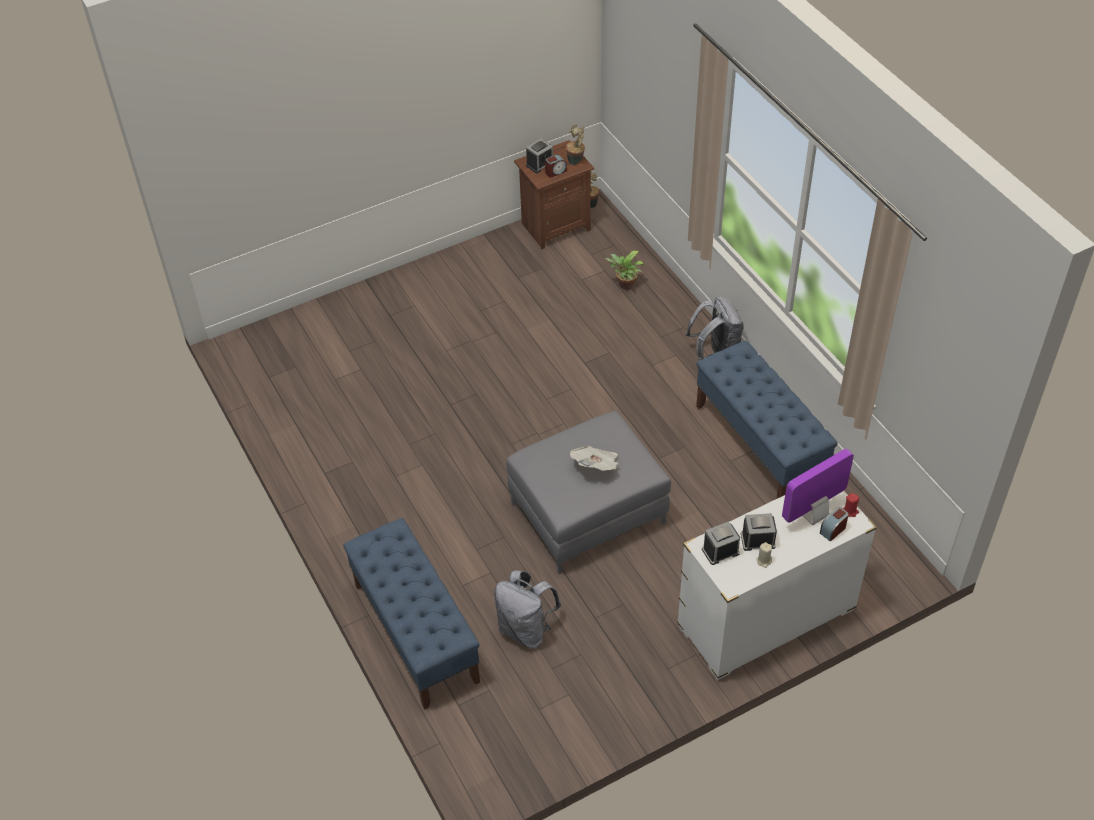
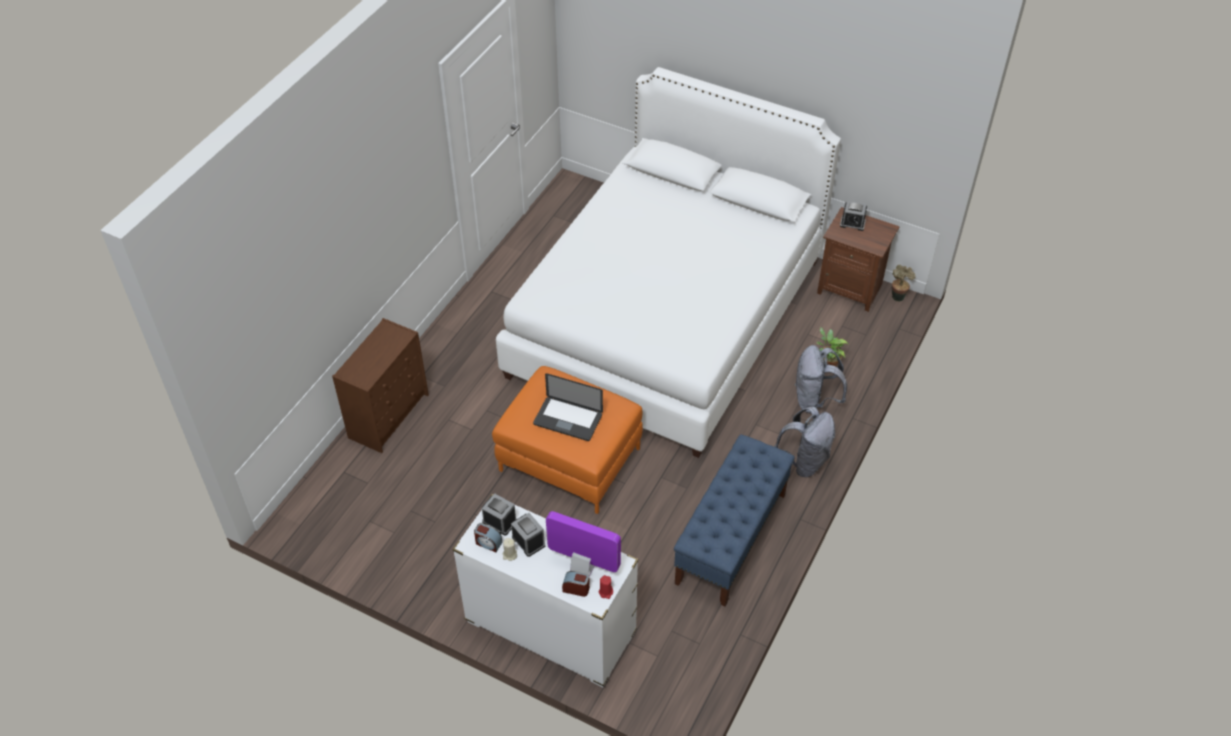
camera: 55 degrees right, 0 degrees up
blue bench [343,518,480,710] -> brown dresser [332,318,429,453]
grey backpack [494,570,561,648] -> grey backpack moved to [795,345,847,414]
grey ottoman [506,411,671,574] -> orange ottoman [492,366,643,514]
alarm clock [545,154,567,178] -> alarm clock moved to [474,523,502,552]
potted plant [566,124,585,165] -> none
newspaper [570,446,618,471] -> laptop [533,373,603,441]
none -> white bed [496,67,841,458]

